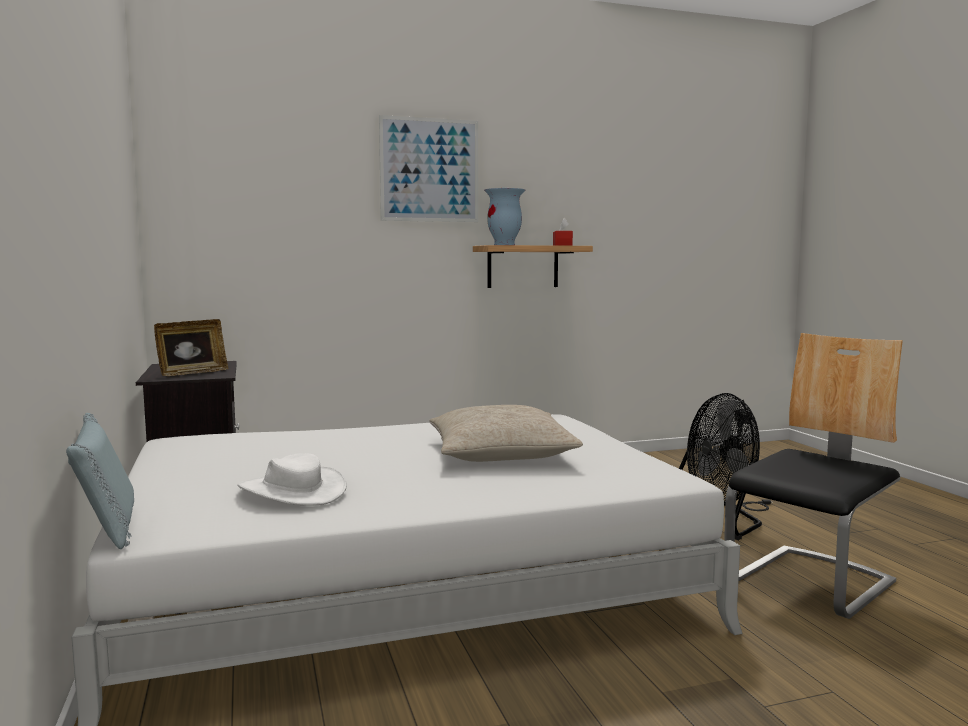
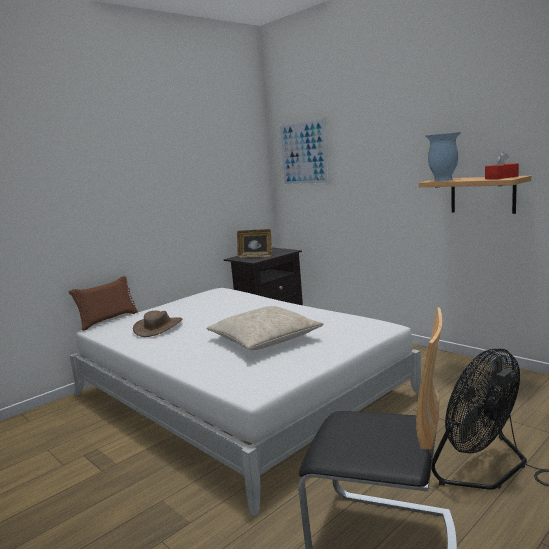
camera: 65 degrees right, 5 degrees up
blue pillow [66,413,134,549] -> brown pillow [69,276,138,331]
white hat [237,453,347,506] -> brown hat [133,311,182,337]
picture [379,115,478,222] -> picture moved to [278,117,330,186]

